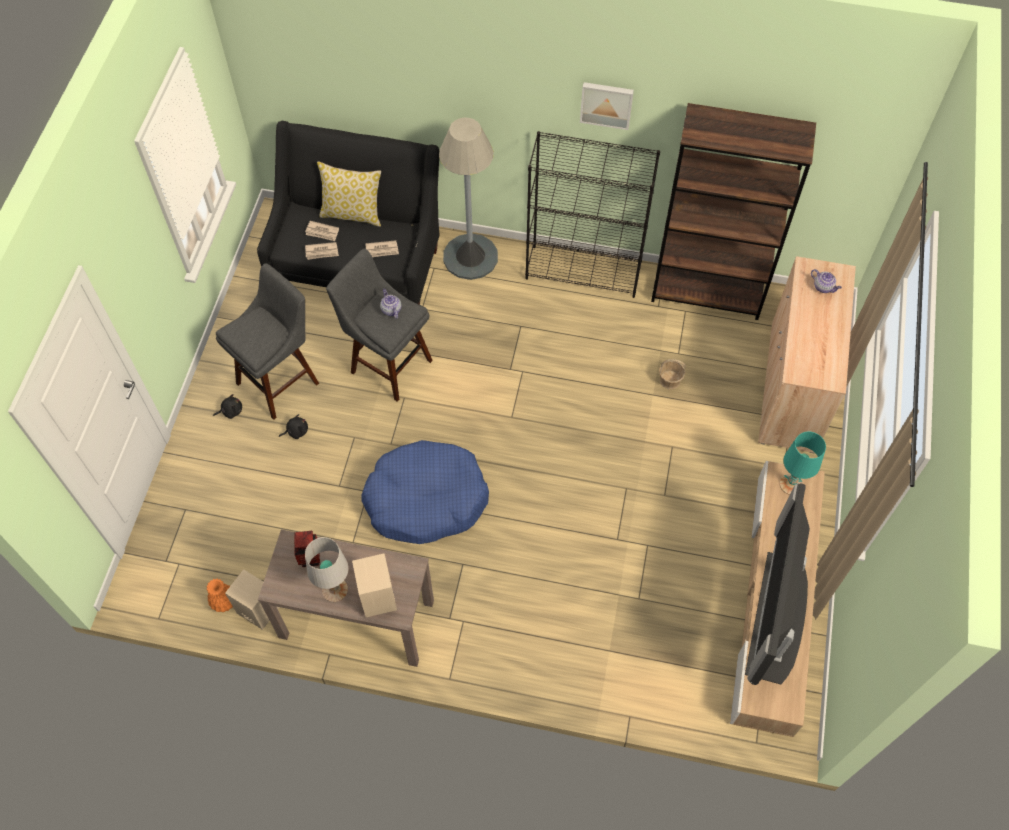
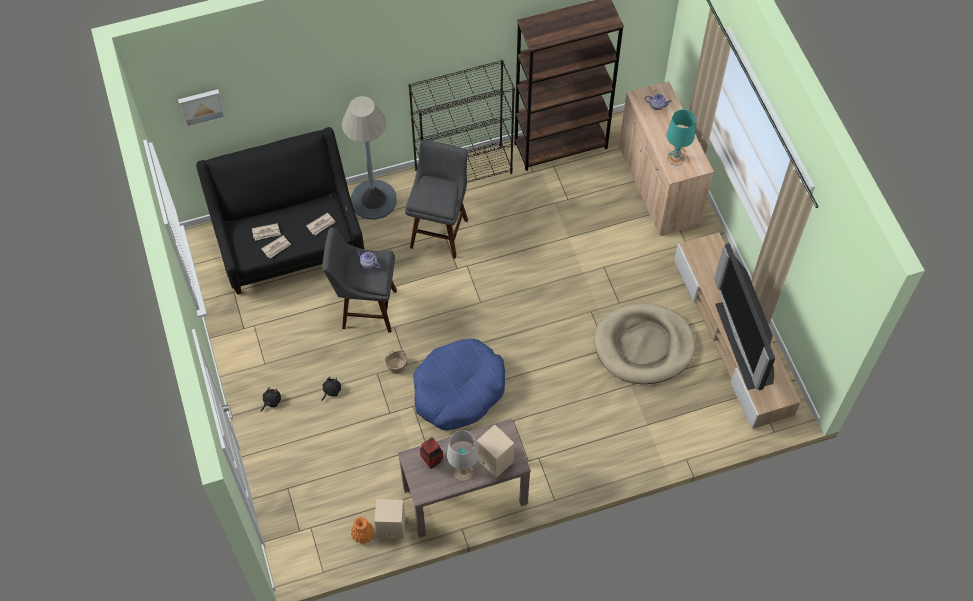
camera: 30 degrees left, 0 degrees up
grey stool [216,263,319,420] -> grey stool moved to [405,140,468,259]
pillow [317,161,381,227] -> none
picture [580,82,634,130] -> picture moved to [178,89,226,128]
basket [659,359,686,389] -> basket moved to [384,350,407,374]
turquoise table lamp [780,431,826,495] -> turquoise table lamp moved to [666,109,696,166]
none -> beige dog bed [594,303,695,384]

